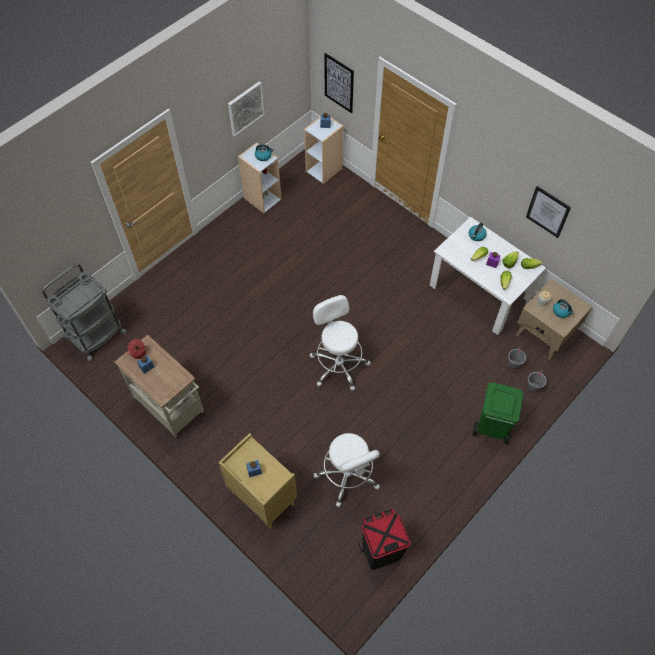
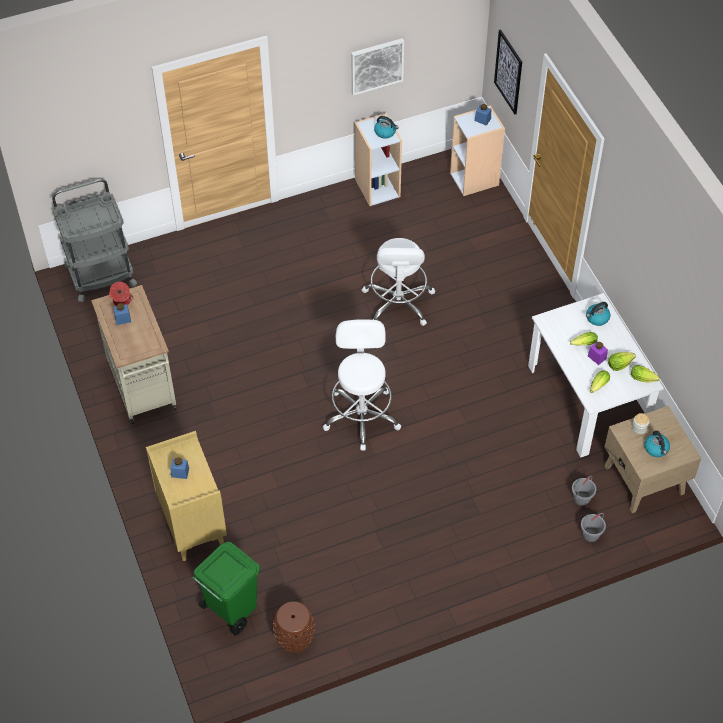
camera: 25 degrees right, 5 degrees down
white stool [314,433,380,507] -> white stool moved to [362,238,435,326]
black trash can [359,508,411,570] -> brown stool [273,601,315,653]
green trash can [472,382,523,444] -> green trash can moved to [192,542,260,635]
picture [526,186,571,238] -> none

